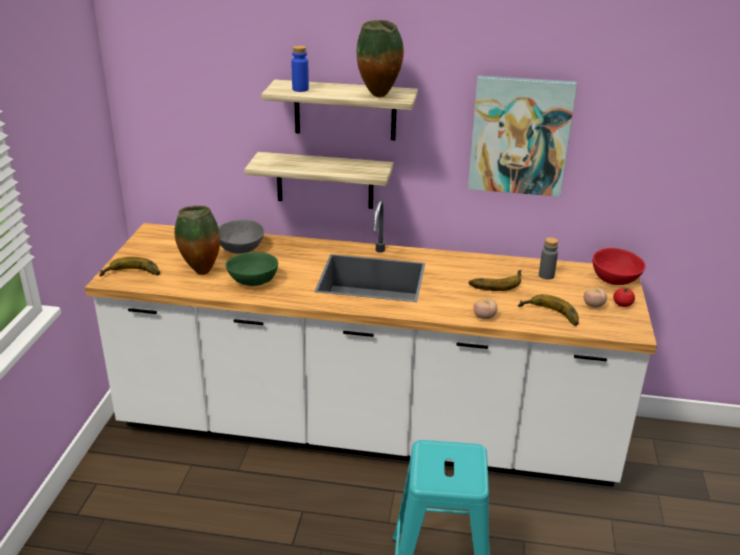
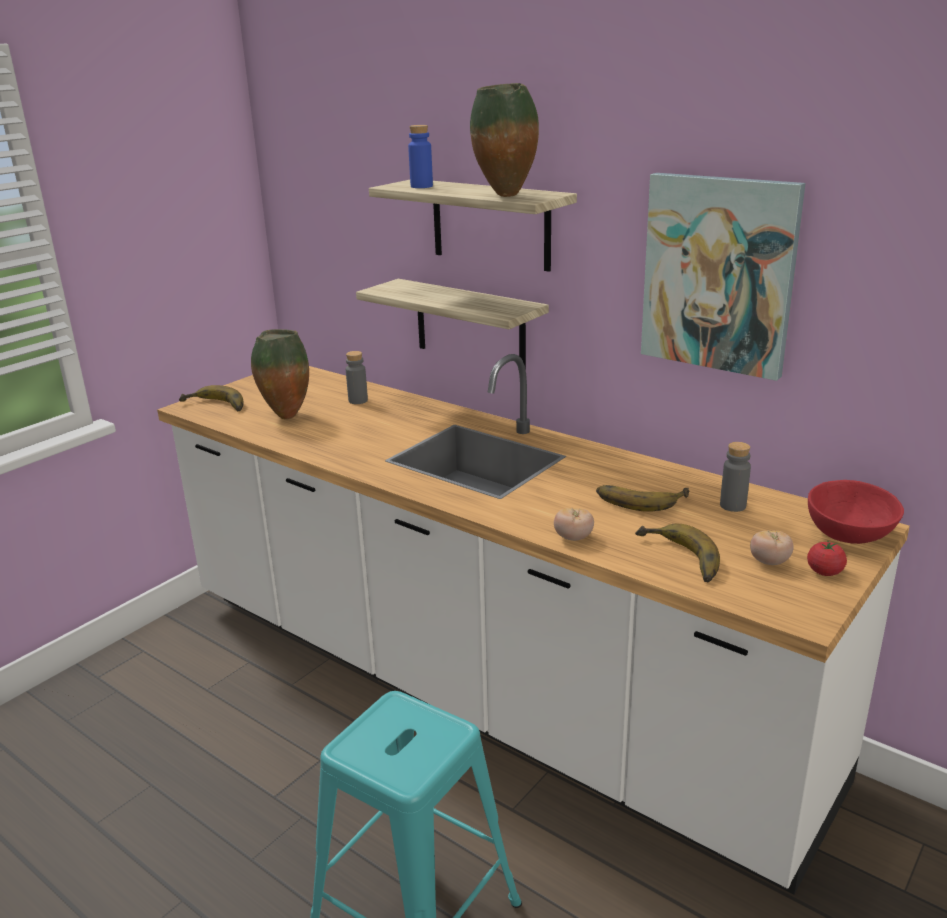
camera: 30 degrees right, 5 degrees down
grey bowl [218,219,264,254] -> grey bottle [346,351,368,404]
green bowl [225,252,278,286] -> none

